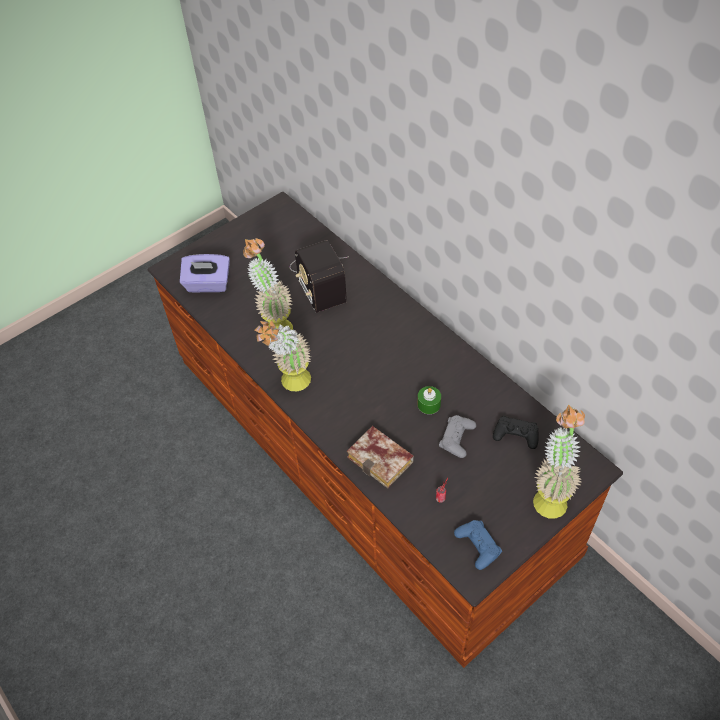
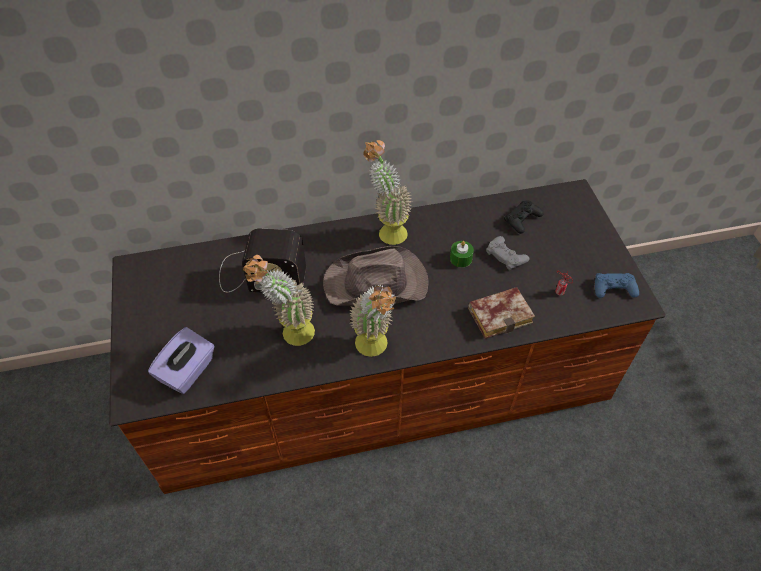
camera: 65 degrees left, 0 degrees up
potted plant [533,405,585,519] -> potted plant moved to [364,140,412,245]
none -> brown hat [323,246,429,306]

